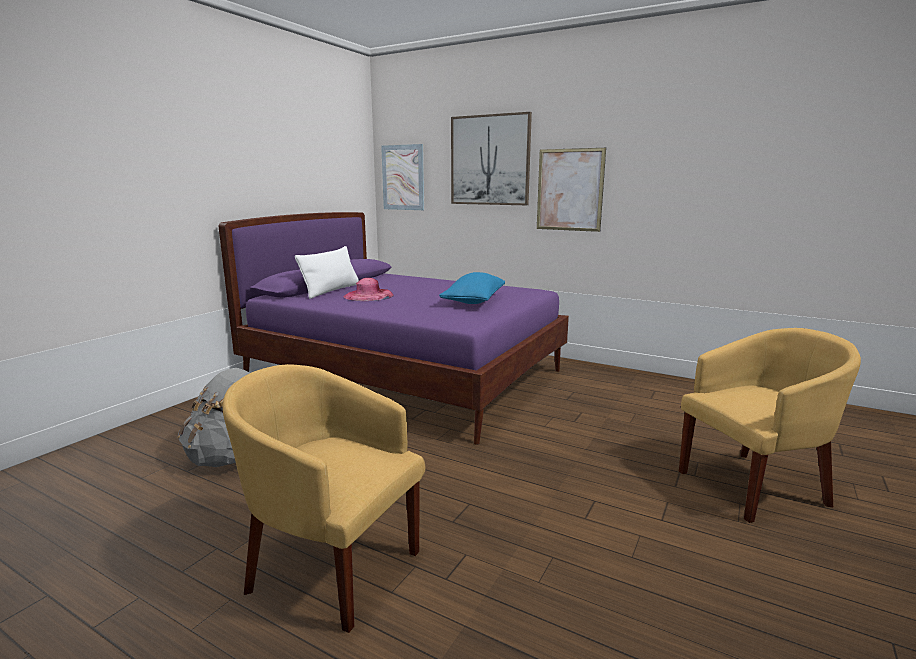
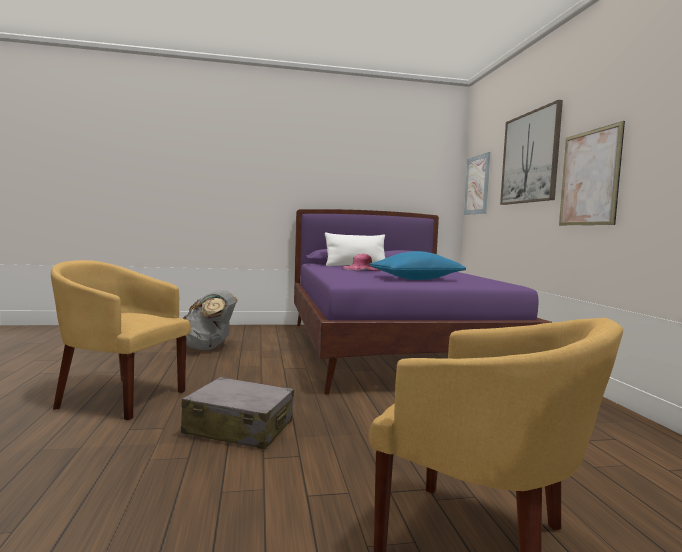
camera: 50 degrees right, 10 degrees down
yellow armchair [223,364,425,633] -> yellow armchair turned 60 degrees counterclockwise [51,260,191,420]
none -> grey suitcase [181,377,294,449]

